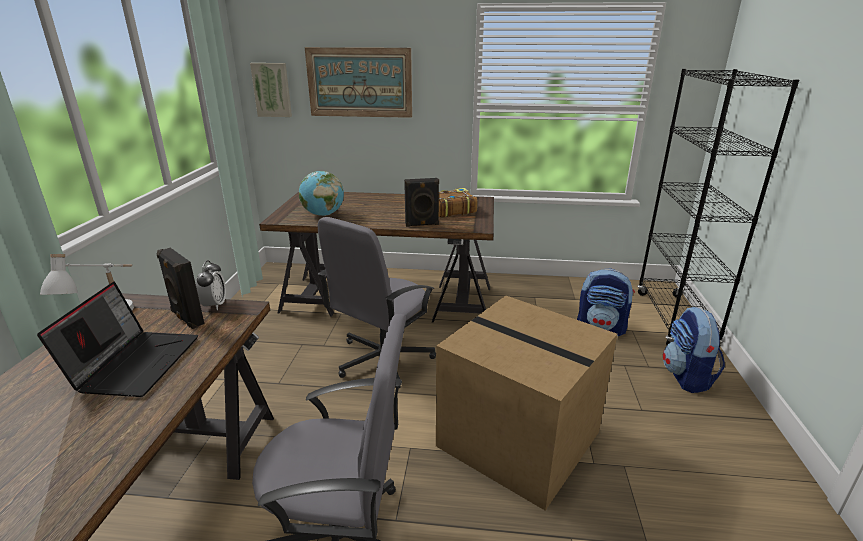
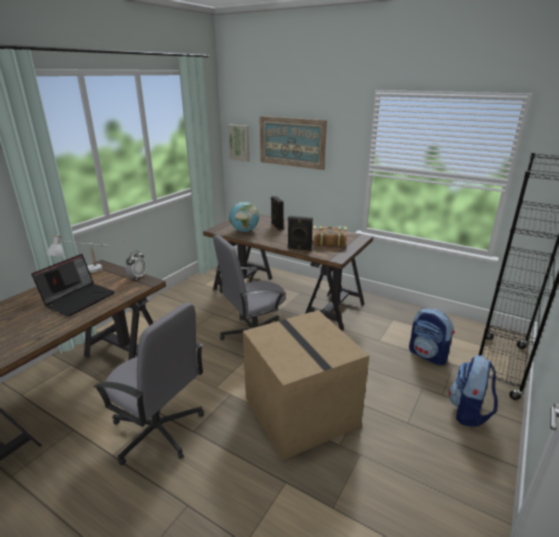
camera: 25 degrees right, 0 degrees up
black speaker [157,248,205,329] -> black speaker moved to [271,196,284,230]

